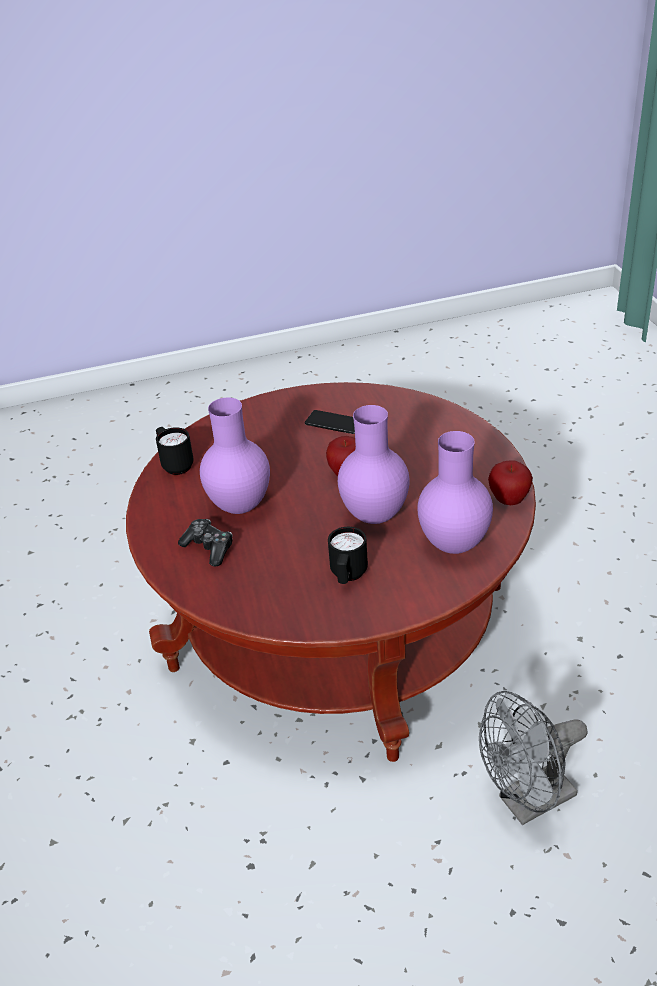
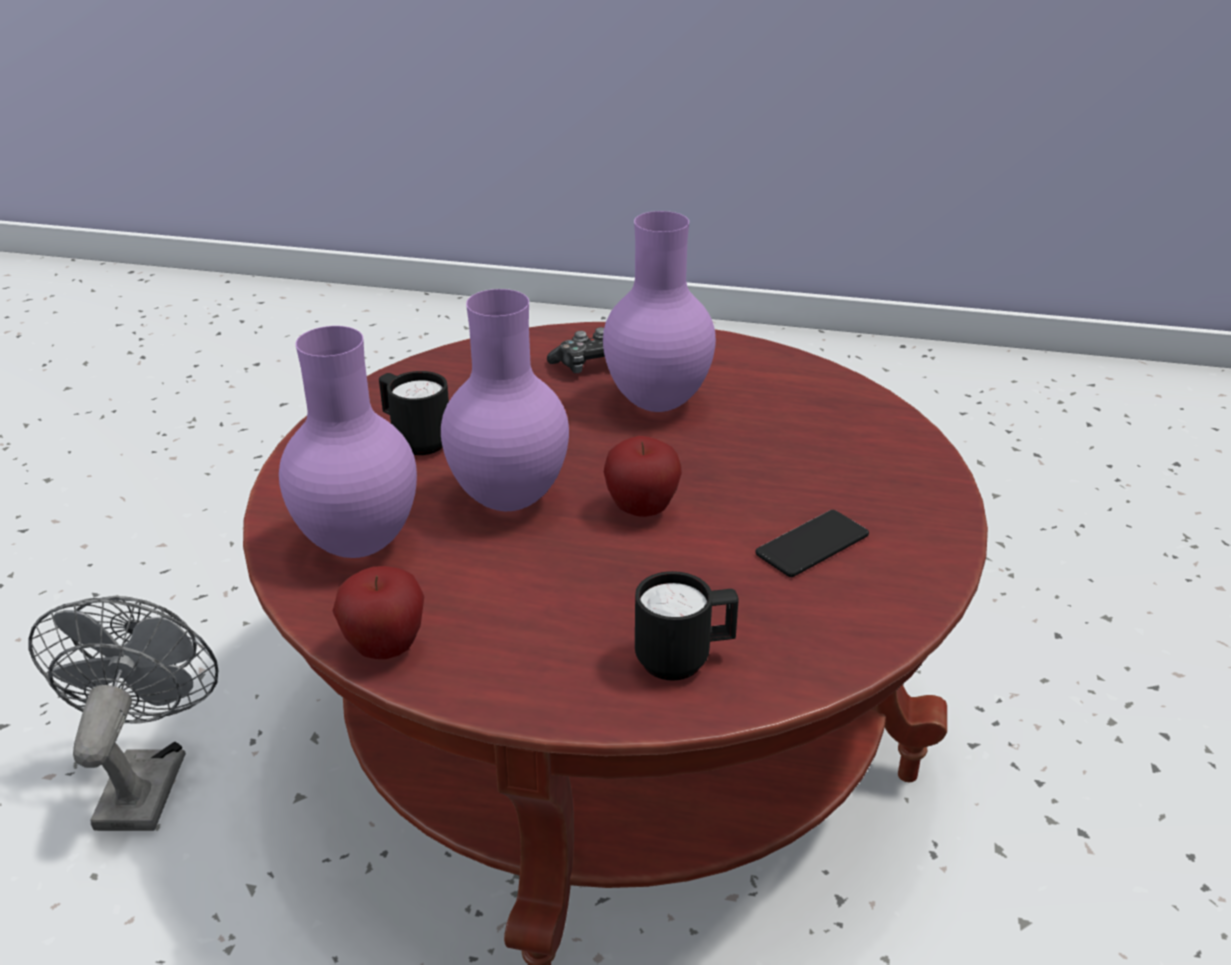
camera: 115 degrees right, 5 degrees down
black mug [156,427,194,475] -> black mug moved to [635,571,739,681]

